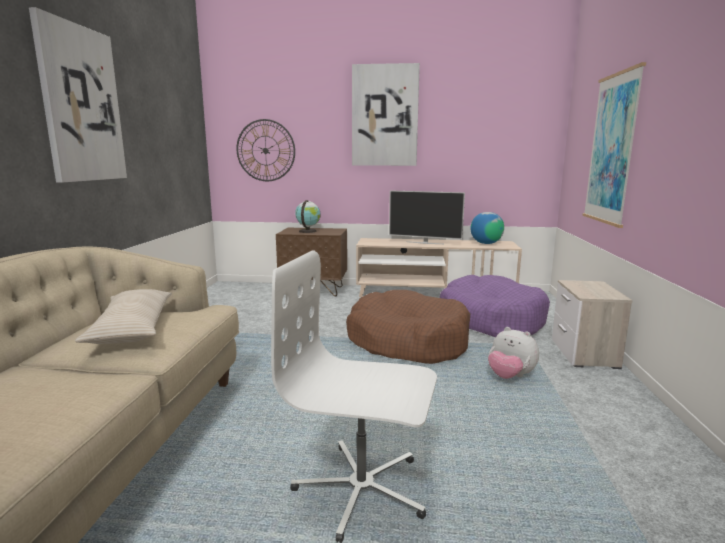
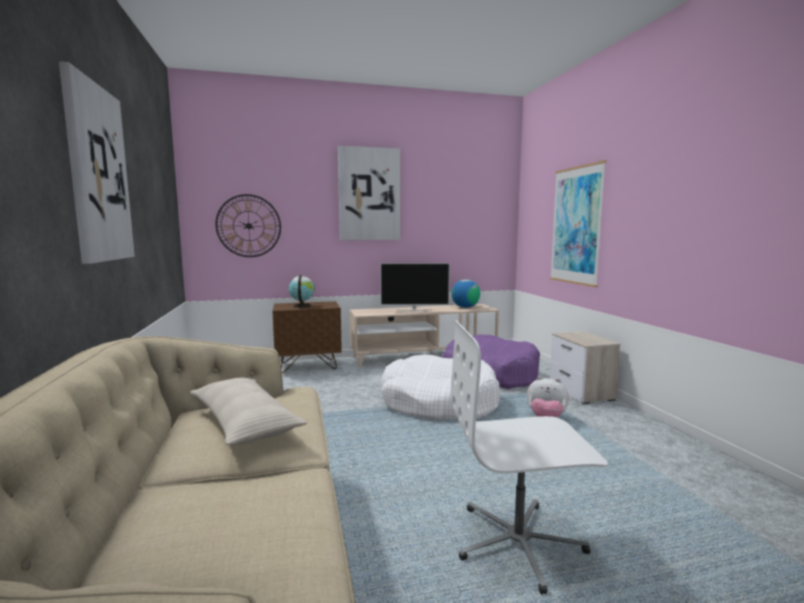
camera: 20 degrees left, 5 degrees down
brown dog bed [346,290,470,364] -> white dog bed [381,354,500,420]

